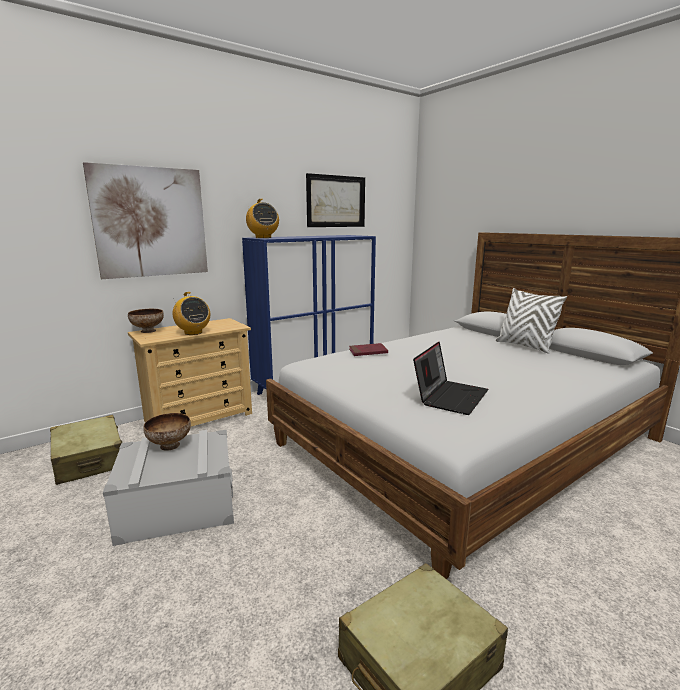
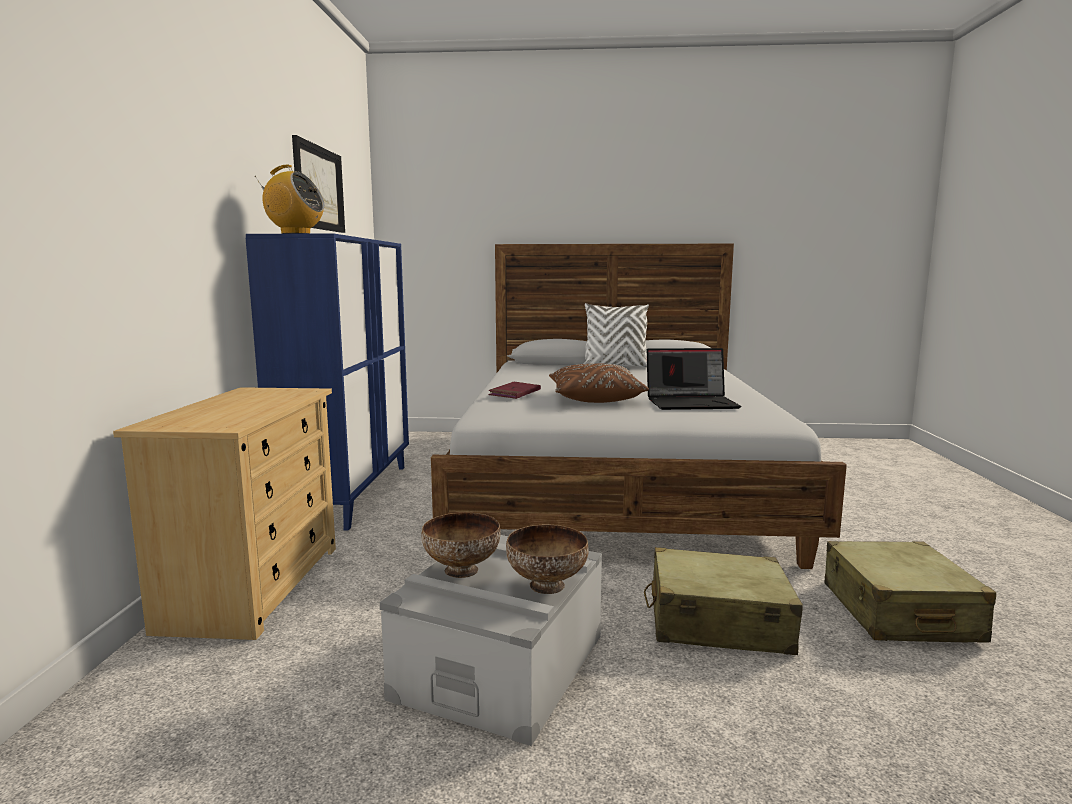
camera: 50 degrees left, 5 degrees down
beige suitcase [50,415,122,485] -> beige suitcase moved to [644,547,803,655]
picture [83,162,208,279] -> none
bowl [128,309,164,333] -> bowl moved to [506,525,589,594]
radio [173,292,210,335] -> none
laptop [413,342,488,415] -> laptop turned 105 degrees clockwise [647,348,741,410]
none -> brown pillow [549,363,649,403]

